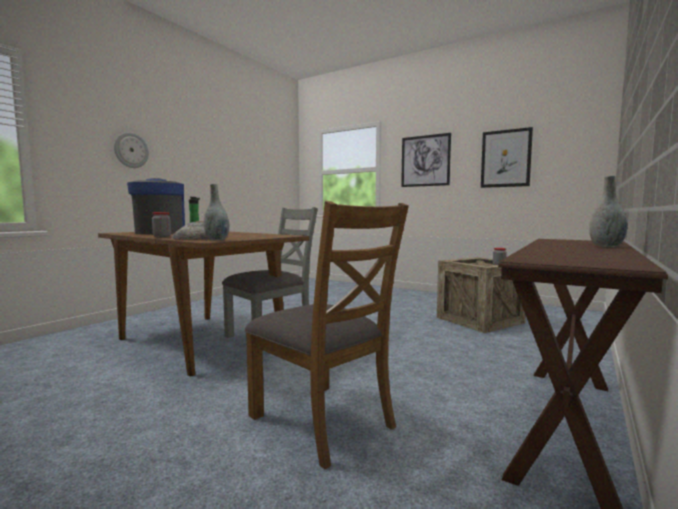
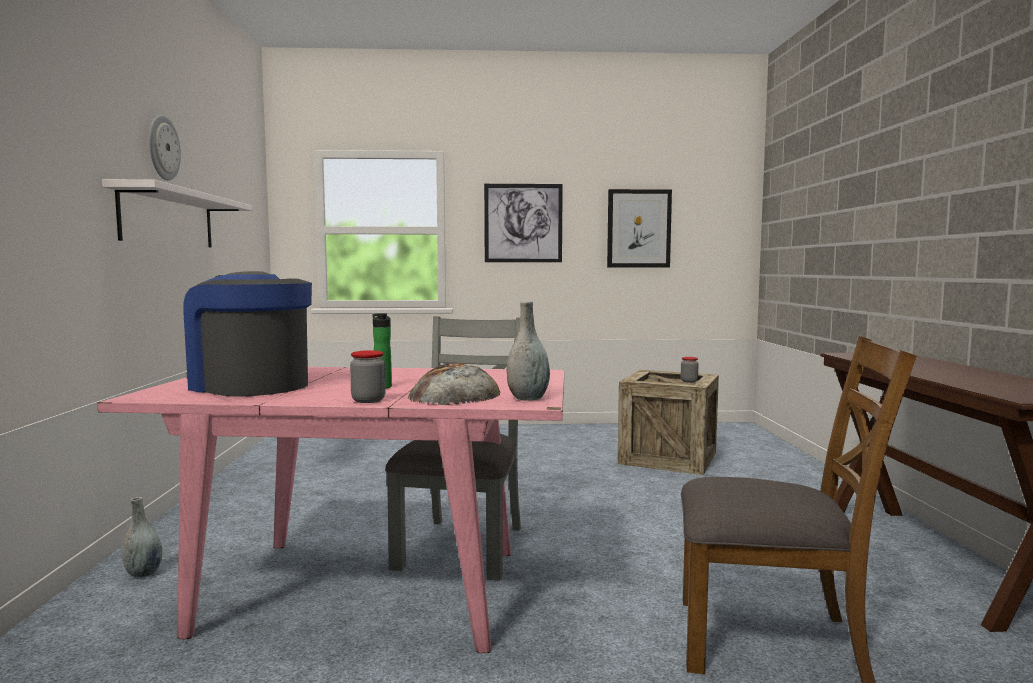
camera: 35 degrees left, 0 degrees up
brown dining table [98,232,309,376] -> pink dining table [97,367,565,653]
wall clock [114,132,149,168] -> wall clock moved to [149,115,181,181]
grey vase [589,176,627,247] -> grey vase moved to [122,497,162,578]
none -> white shelf [102,179,252,247]

